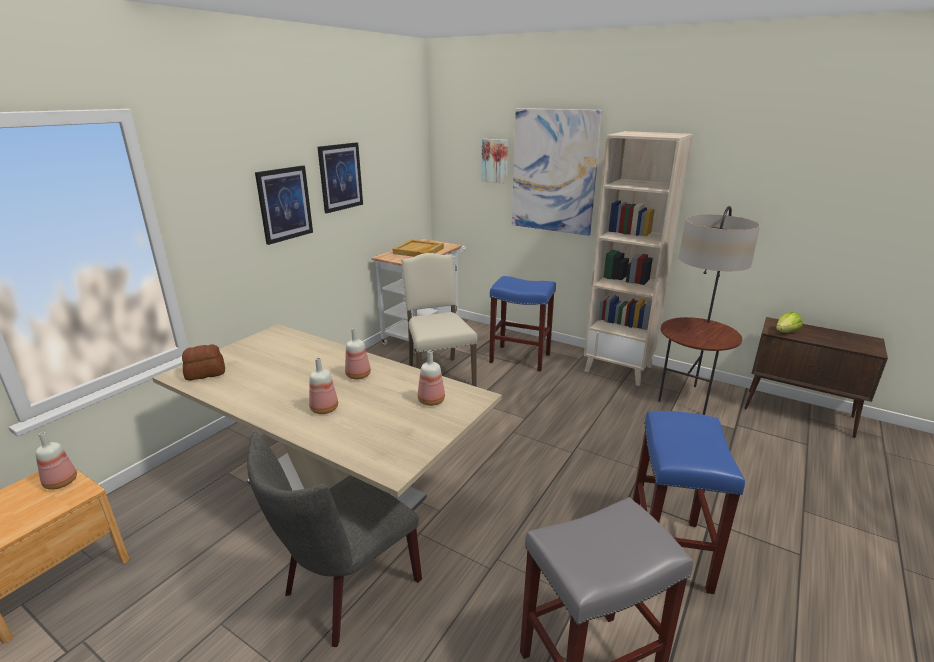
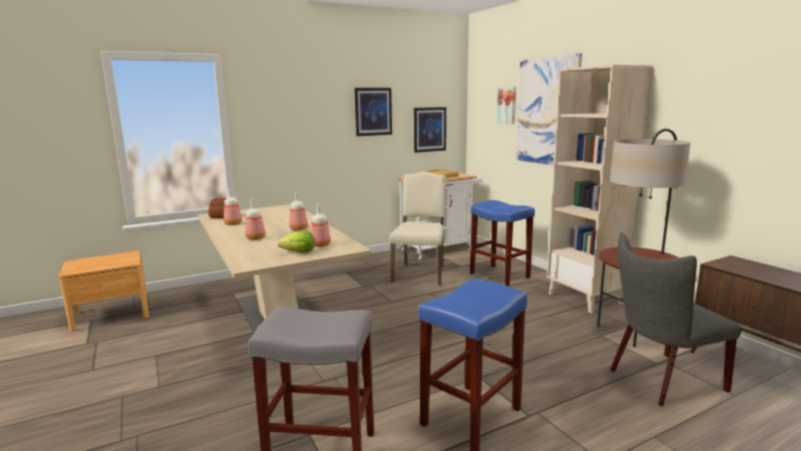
camera: 30 degrees right, 10 degrees down
bottle [35,432,77,490] -> bottle moved to [224,189,242,225]
grey chair [247,432,422,647] -> grey chair moved to [610,232,742,406]
picture [255,165,313,245] -> picture moved to [414,107,446,153]
lettuce [776,312,803,333] -> lettuce moved to [278,231,315,253]

